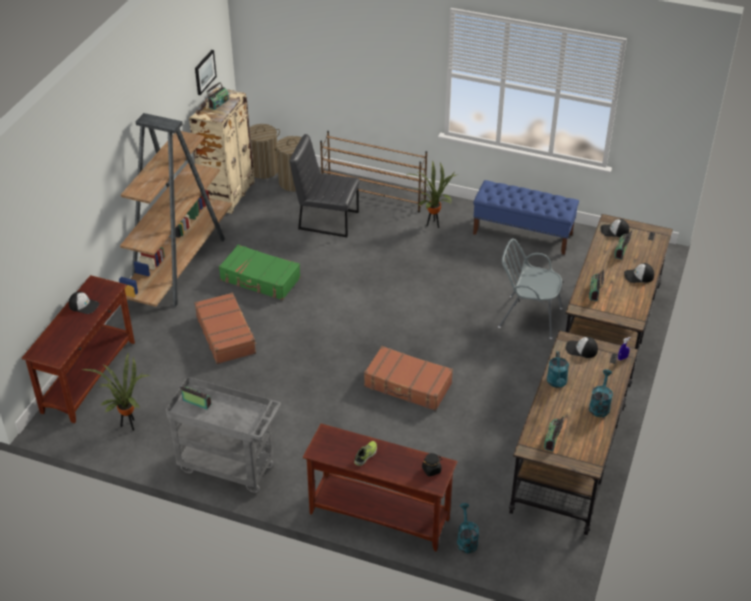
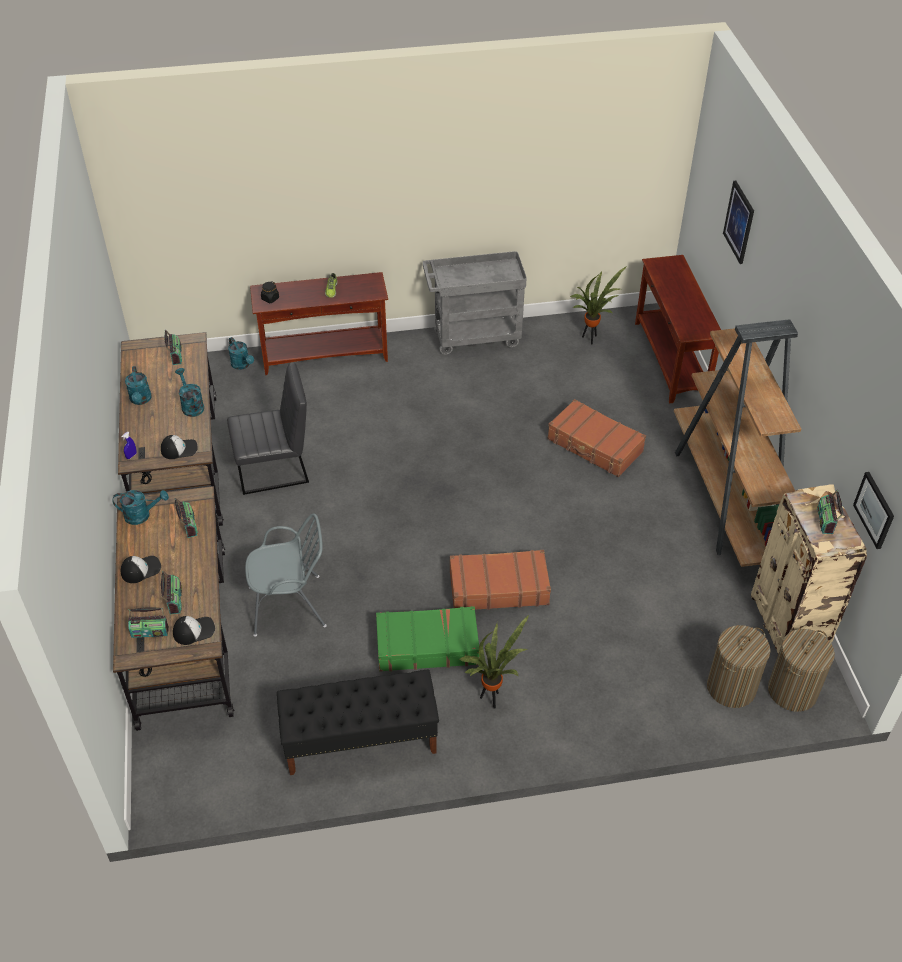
camera: 150 degrees right, 5 degrees up
cap [69,291,99,314] -> none
radio [180,386,211,410] -> radio moved to [128,607,169,638]
green suitcase [219,245,301,300] -> green suitcase moved to [376,606,479,672]
grey chair [290,134,360,237] -> grey chair moved to [227,363,309,495]
brown shoe rack [320,131,427,212] -> none
brown suitcase [364,346,453,411] -> brown suitcase moved to [450,550,551,610]
blue bench [473,180,579,255] -> black bench [277,670,439,775]
none -> turquoise watering can [112,490,169,525]
none -> picture [723,180,754,264]

